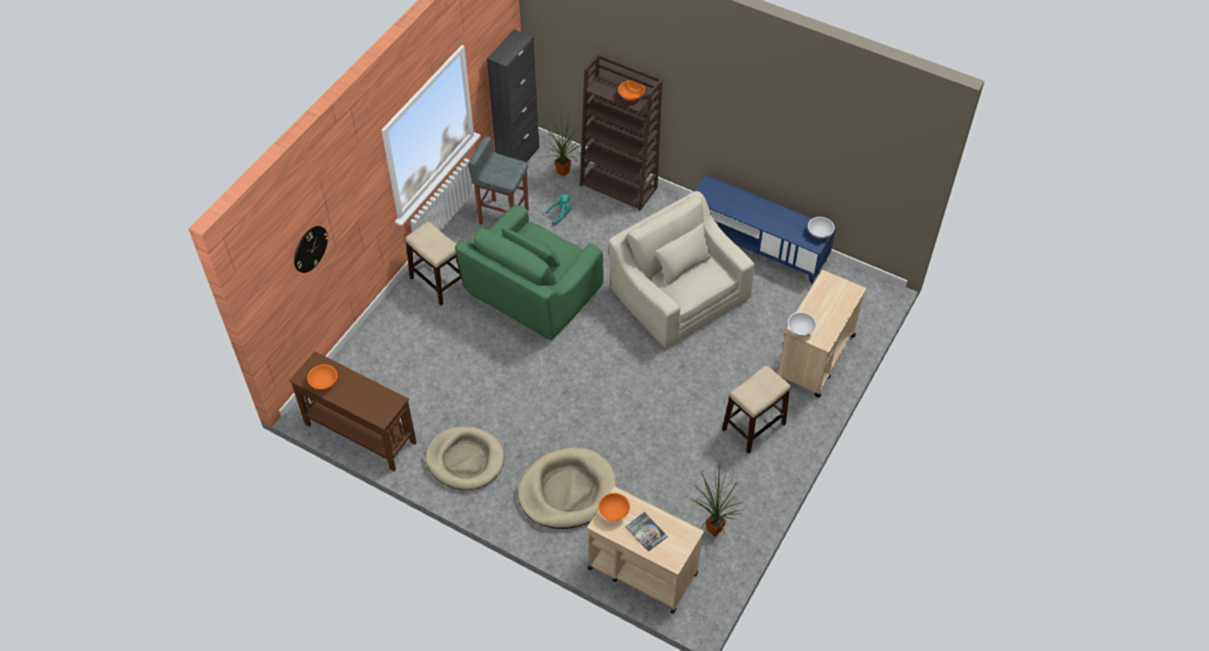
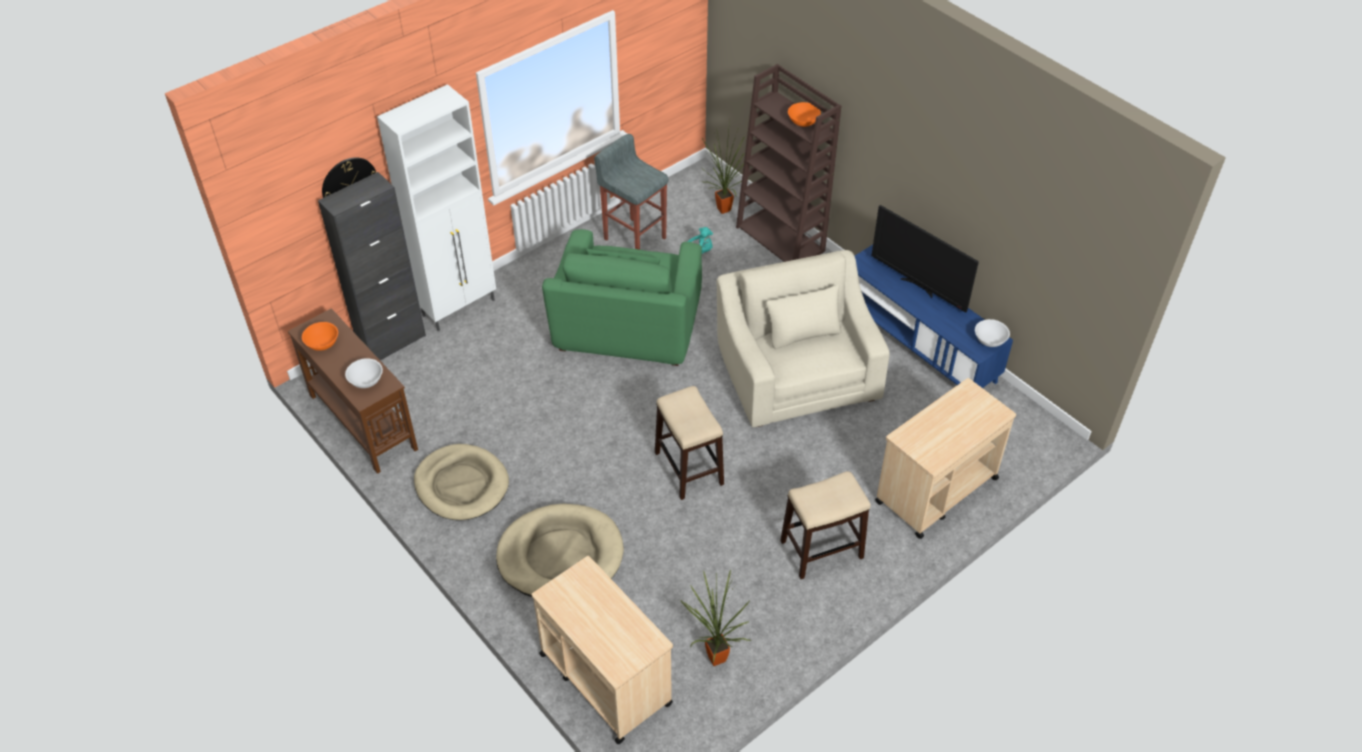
camera: 20 degrees right, 5 degrees down
stool [405,222,464,306] -> stool moved to [655,386,724,500]
green armchair [455,205,604,340] -> green armchair turned 45 degrees counterclockwise [542,229,702,366]
black cabinet [487,29,539,162] -> black cabinet moved to [318,172,426,360]
orange bowl [598,493,630,521] -> none
book [625,512,668,552] -> none
white bowl [788,312,817,337] -> white bowl moved to [345,358,383,388]
none -> white cabinet [377,84,496,331]
none -> television [871,205,979,313]

